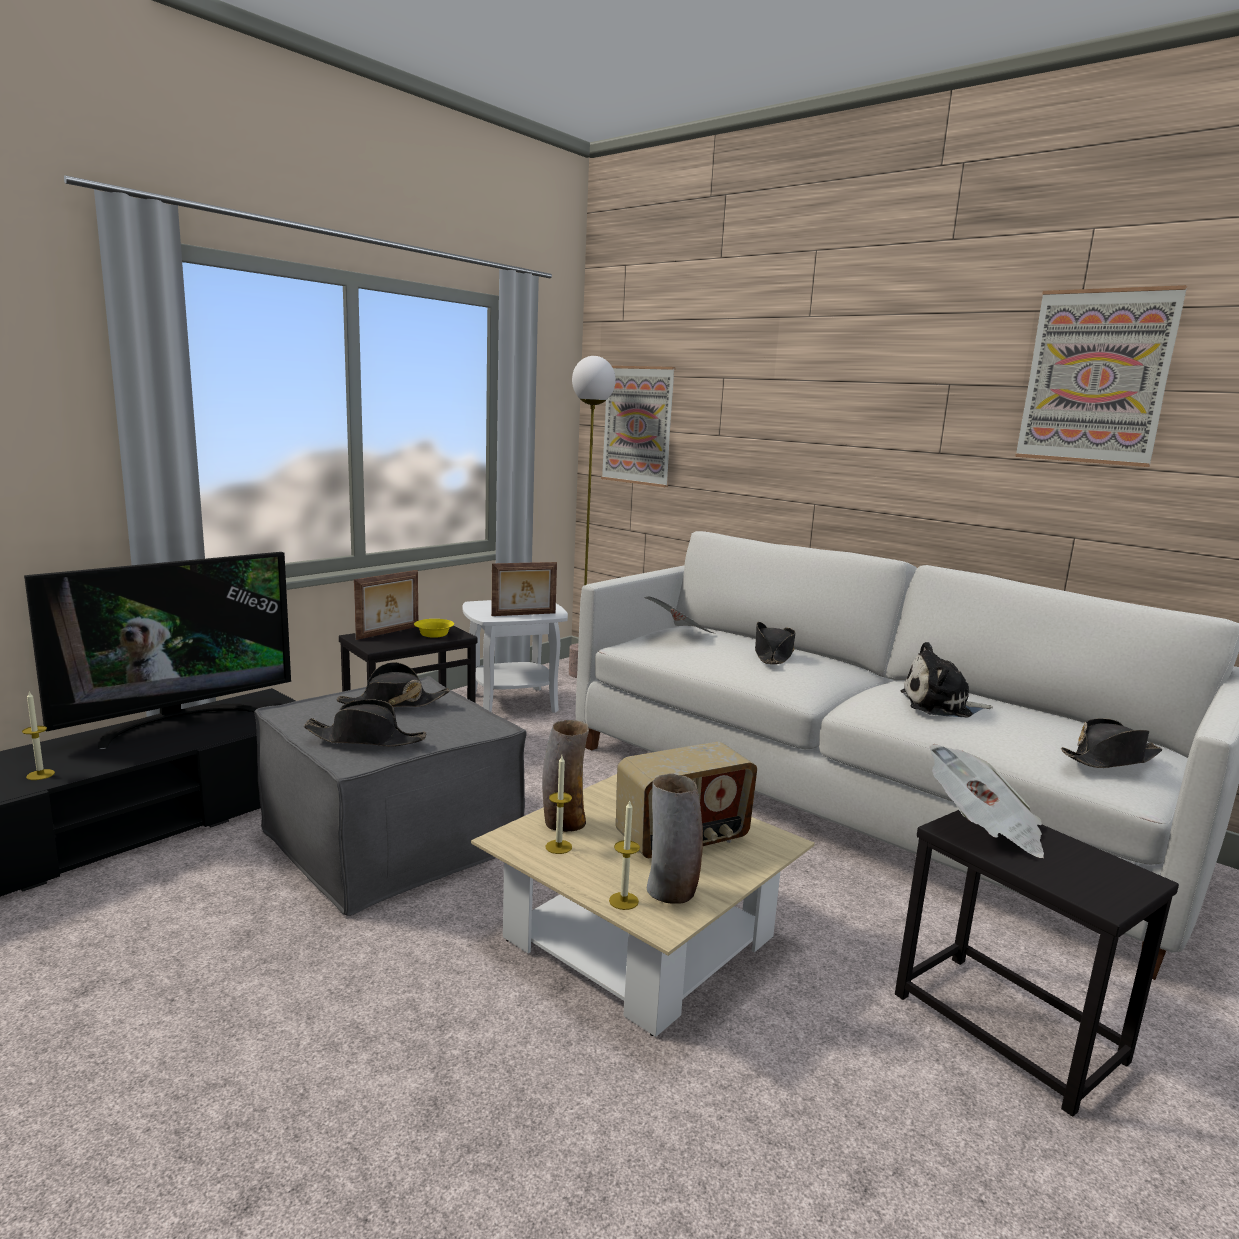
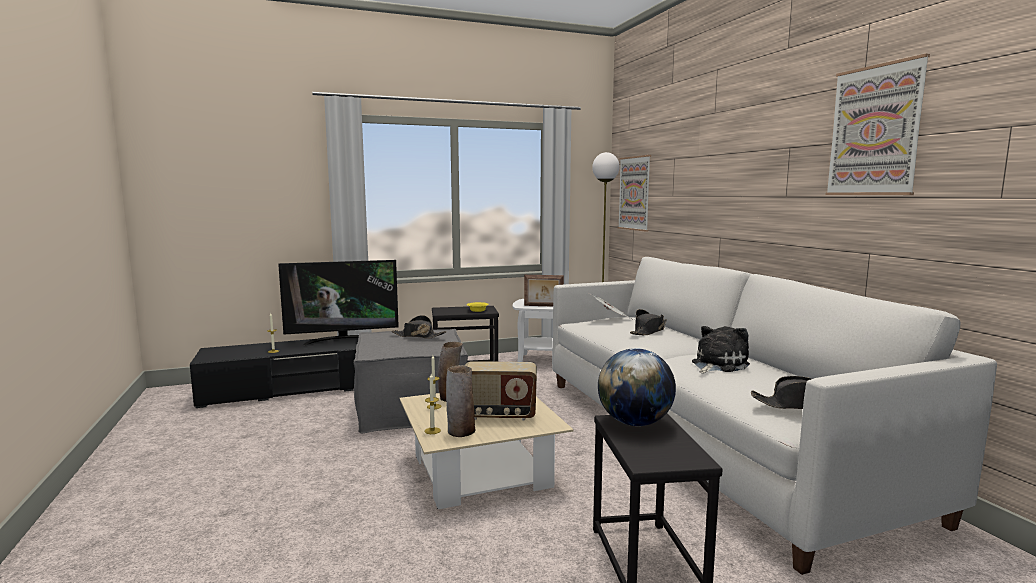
camera: 30 degrees right, 5 degrees down
black hat [303,699,427,746] -> none
picture frame [354,570,418,640] -> none
plush toy [901,642,993,718] -> plush toy turned 105 degrees clockwise [692,326,750,374]
newspaper [929,744,1044,858] -> globe [598,348,676,426]

